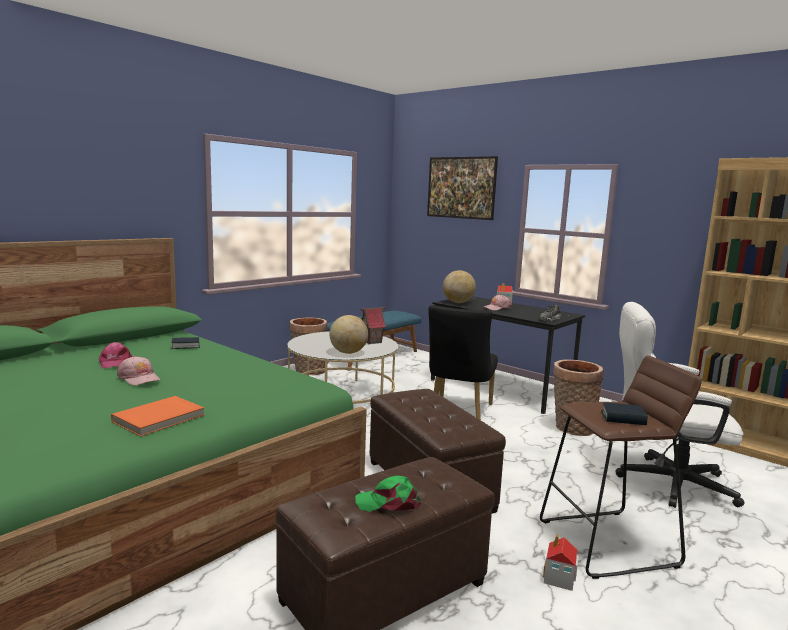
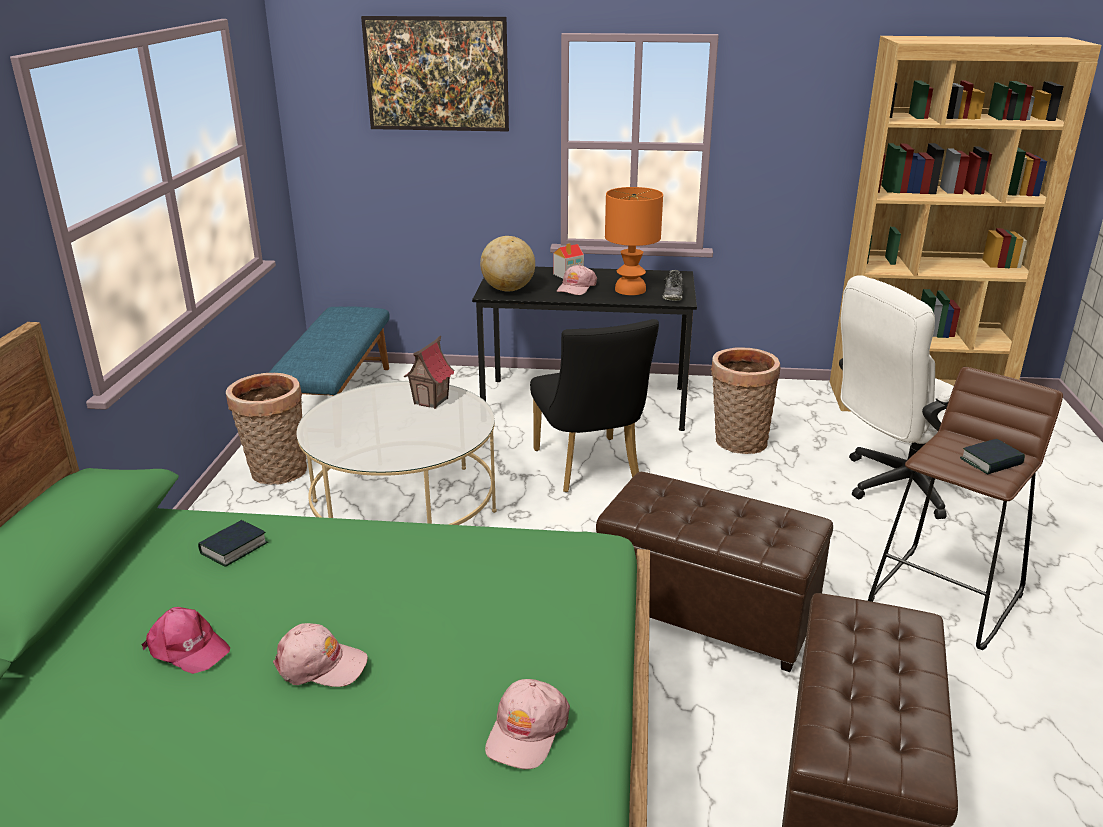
camera: 35 degrees left, 15 degrees up
orange book [111,396,204,436] -> pink cap [485,679,570,769]
globe [330,315,368,354] -> none
green cap [355,476,421,512] -> none
toy house [543,534,579,591] -> none
none -> orange table lamp [605,187,663,295]

